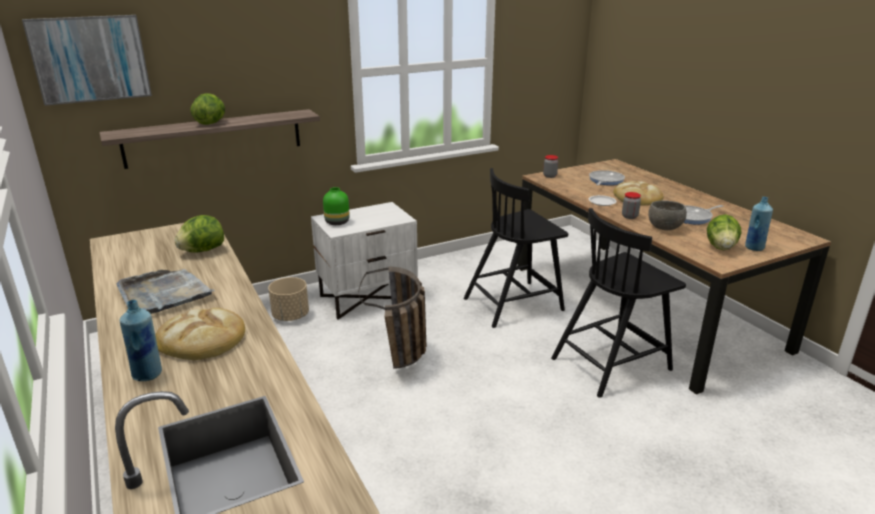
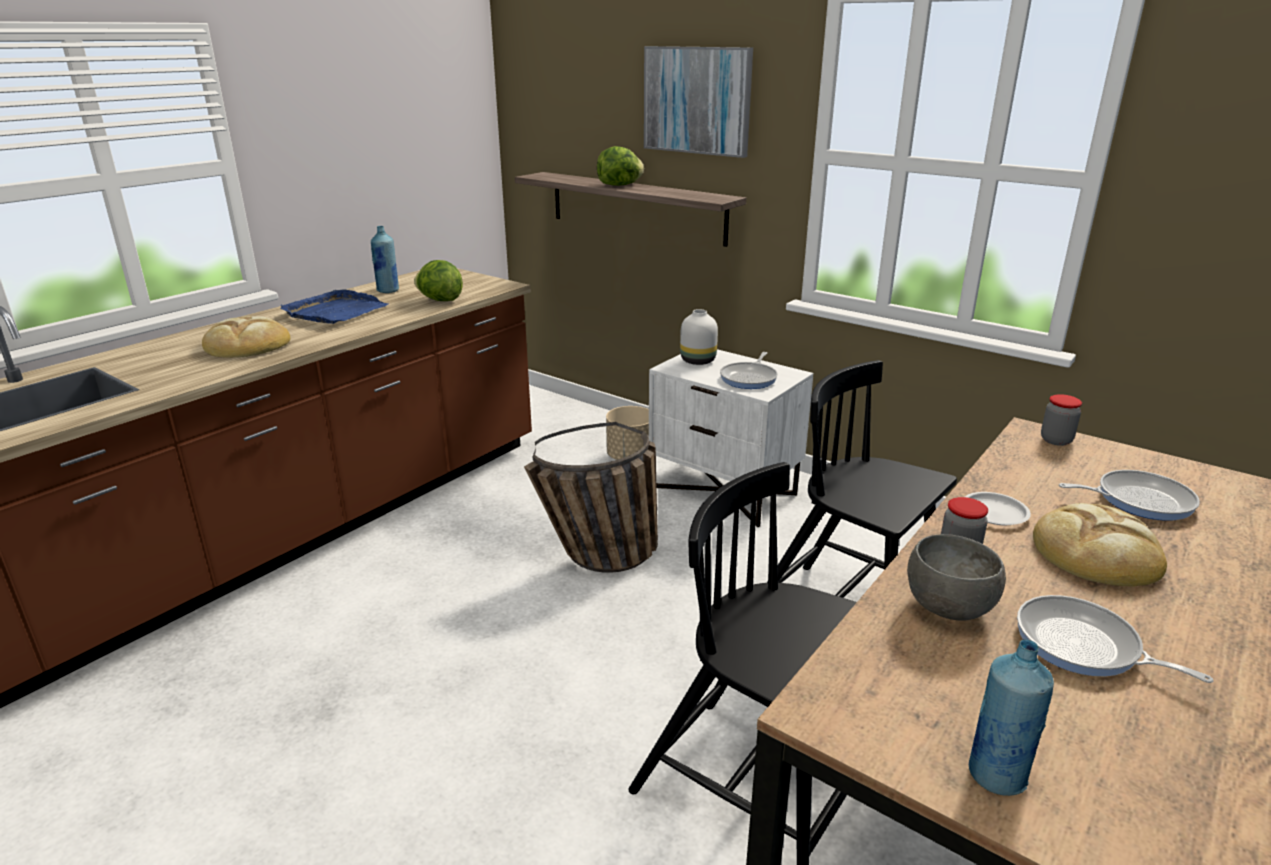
camera: 65 degrees right, 0 degrees up
picture [22,15,152,106] -> picture moved to [644,46,753,158]
grey tray [116,269,215,314] -> blue tray [280,289,388,324]
blue bottle [119,300,162,381] -> blue bottle moved to [371,226,399,293]
green vase [323,187,350,225] -> white vase [680,309,718,365]
lettuce [707,214,741,250] -> none
none -> frying pan [720,352,778,389]

